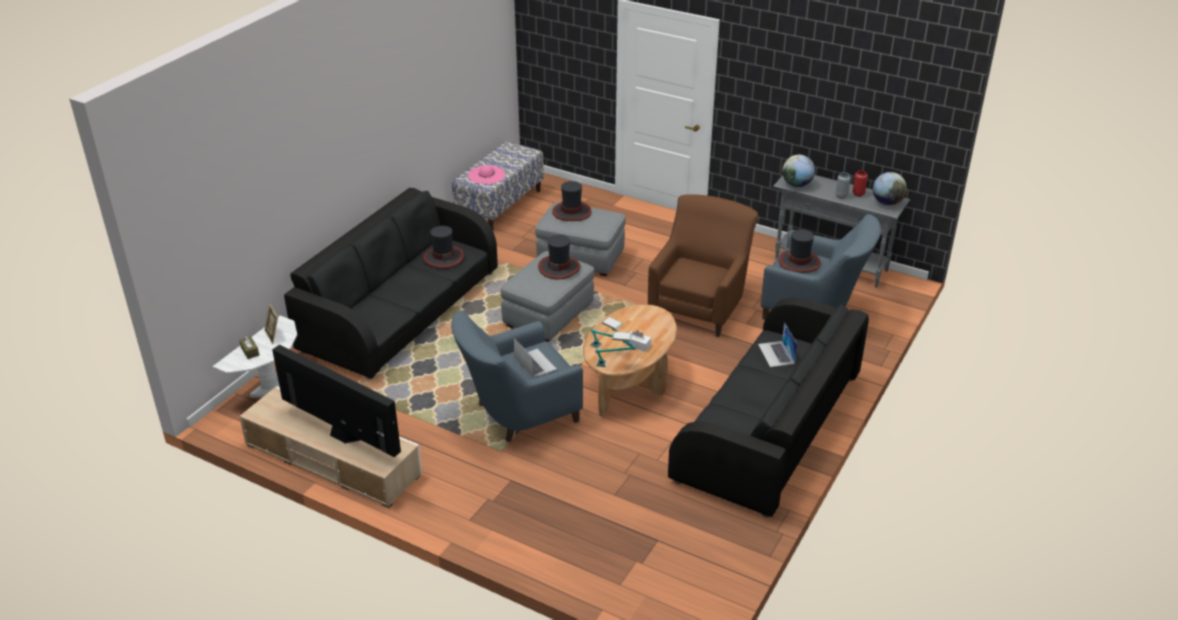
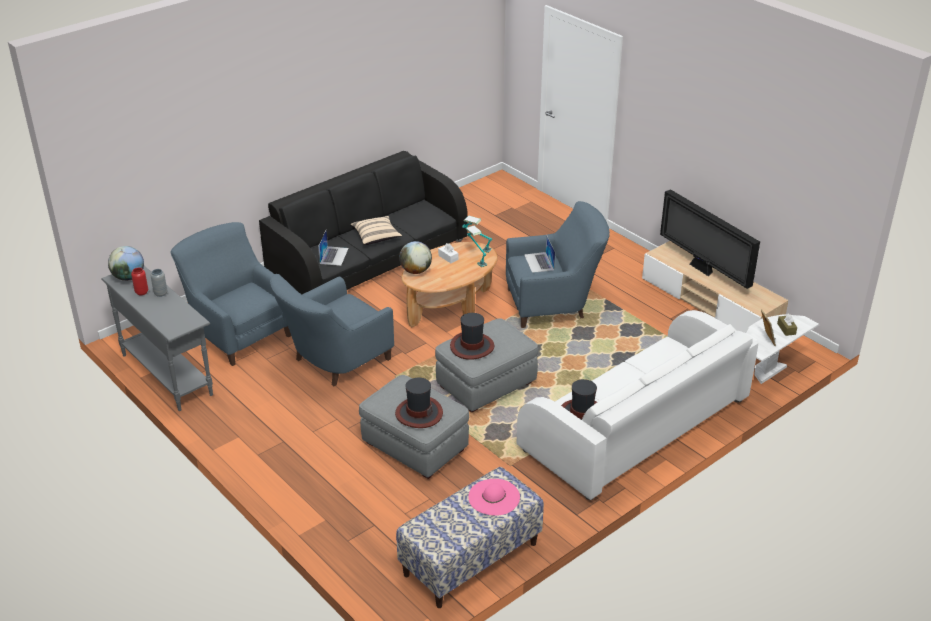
camera: 160 degrees left, 0 degrees up
black sofa [284,188,498,379] -> white sofa [517,310,758,500]
brown armchair [648,194,758,337] -> blue armchair [270,274,394,386]
hat [778,229,821,273] -> none
globe [782,155,815,187] -> globe moved to [399,241,432,274]
none -> beige pillow [351,216,402,245]

